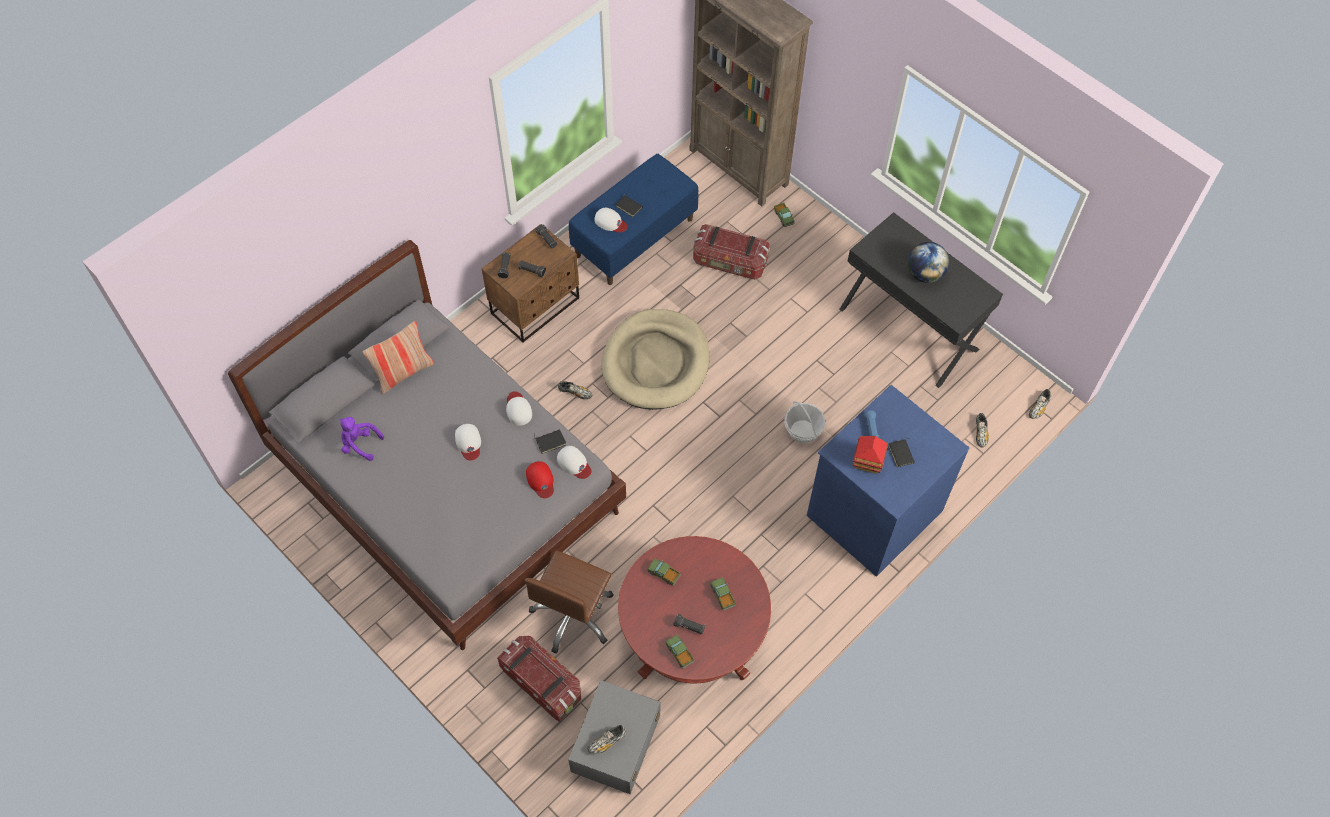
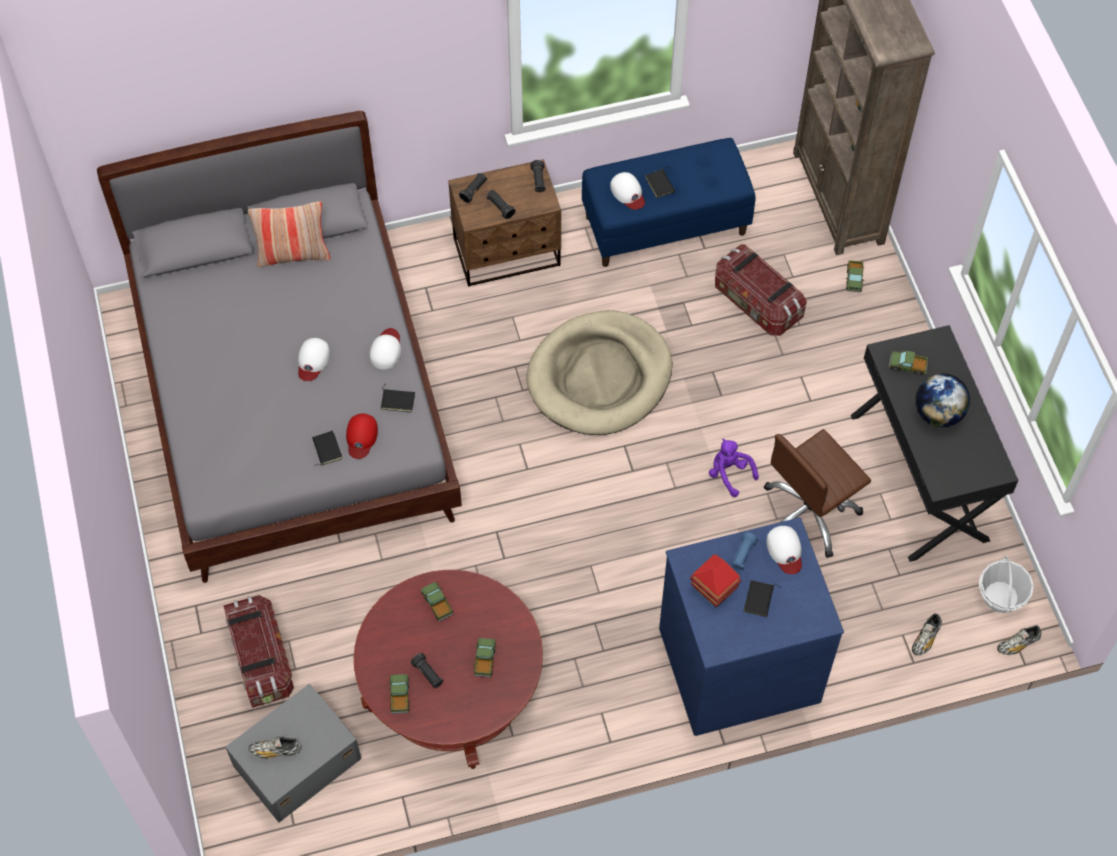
camera: 30 degrees right, 0 degrees up
purple plush toy [339,417,384,461] -> purple plush toy moved to [709,438,759,497]
brown office chair [524,550,613,654] -> brown office chair moved to [764,429,871,558]
white cap [557,446,591,479] -> white cap moved to [766,526,802,574]
shoe [558,381,592,399] -> none
basket [784,401,825,443] -> basket moved to [979,555,1034,613]
none -> black book [312,431,342,466]
none -> toy truck [889,350,928,375]

